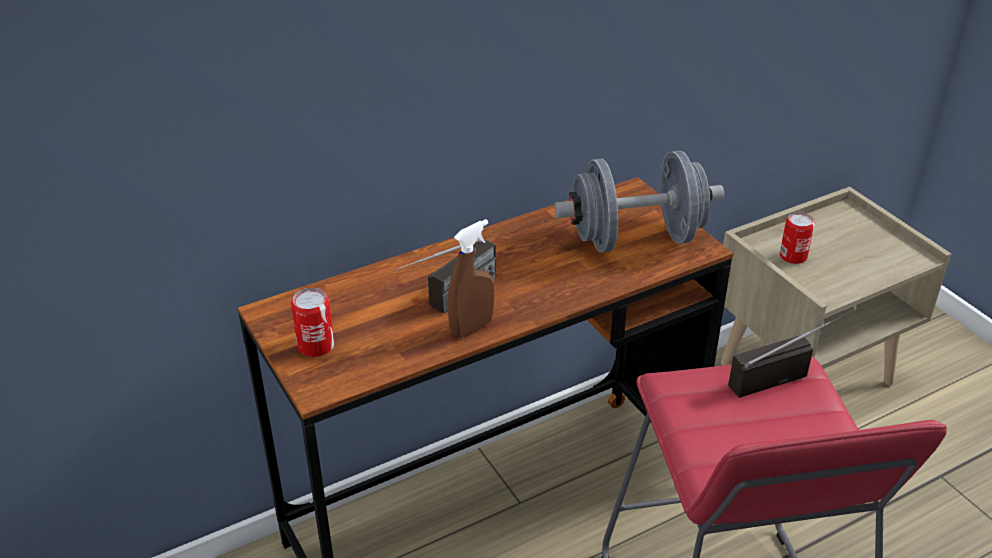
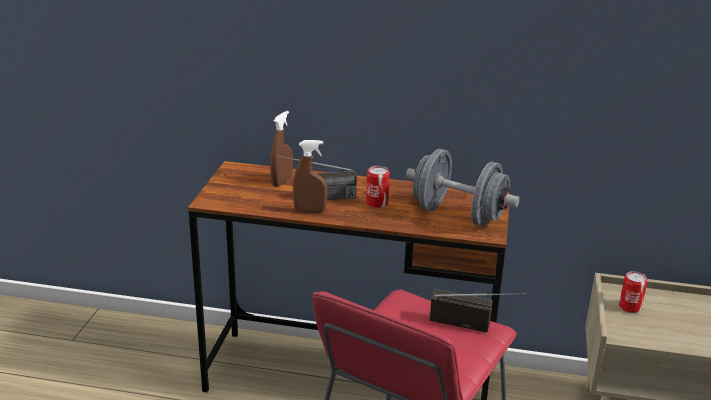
camera: 40 degrees right, 10 degrees down
can [291,288,334,357] -> can moved to [366,166,390,208]
none -> brown spray bottle [270,111,293,187]

